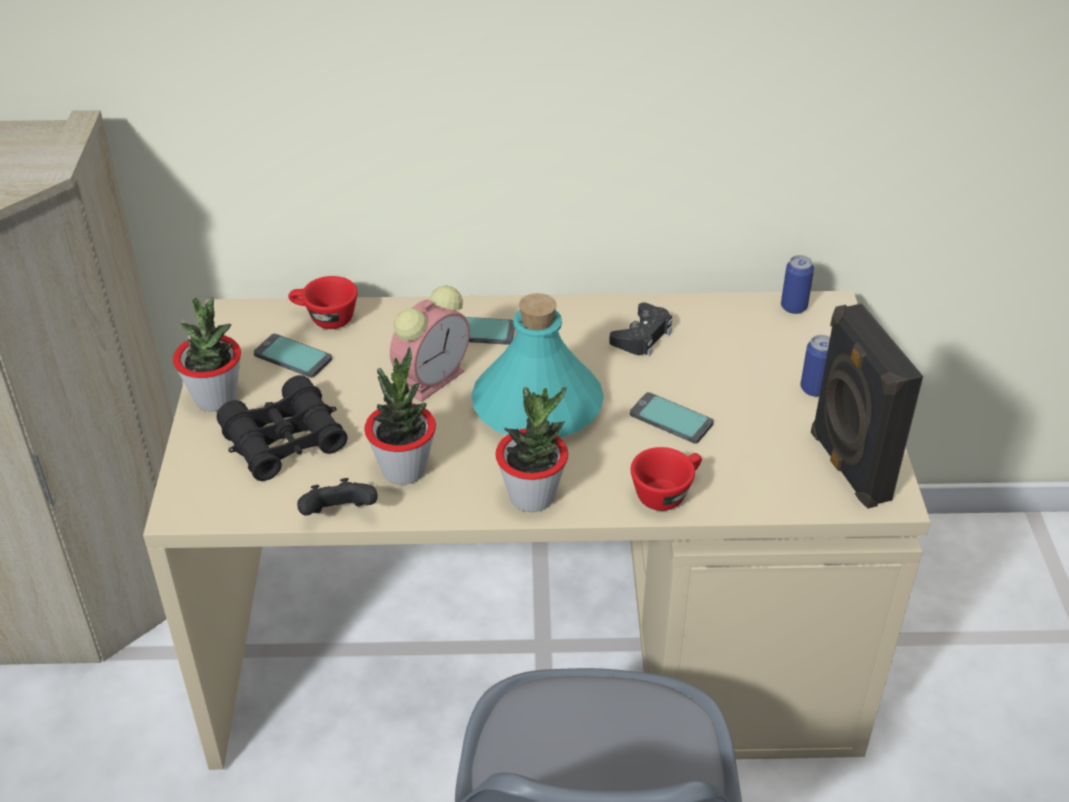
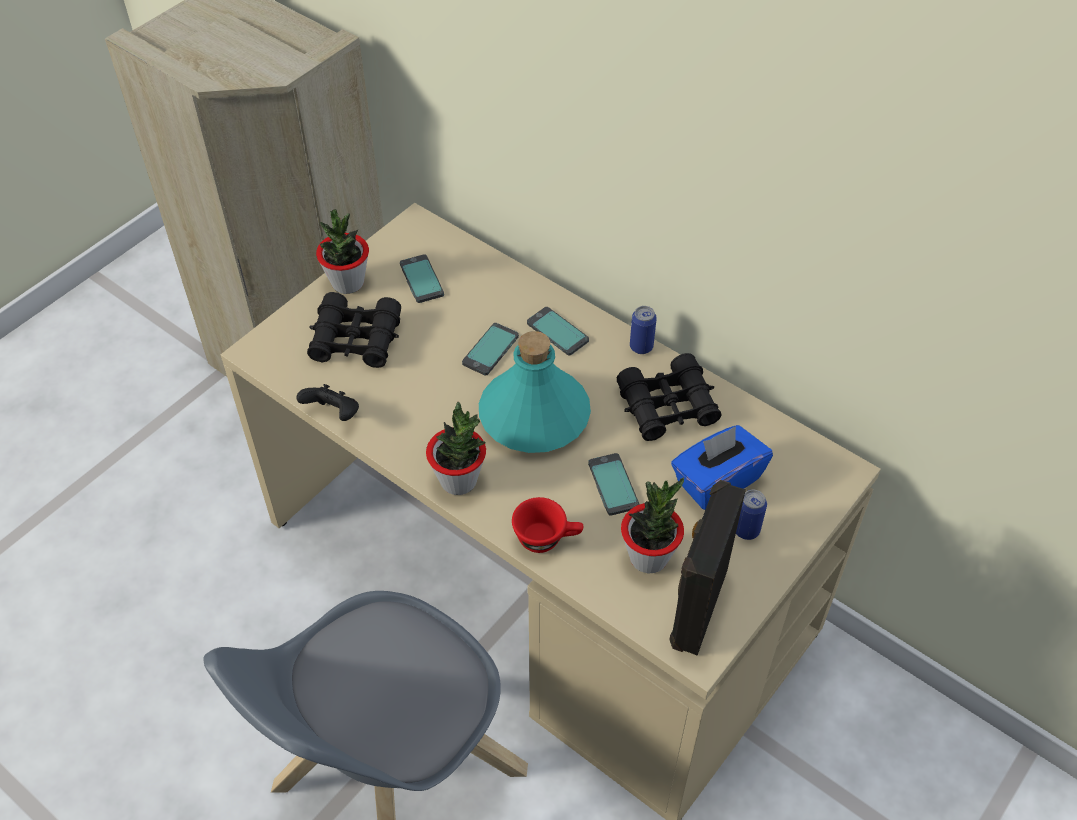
camera: 40 degrees right, 10 degrees up
red cup [288,276,357,329] -> none
potted plant [364,347,436,485] -> potted plant moved to [621,478,684,573]
alarm clock [390,285,470,402] -> phone [462,323,519,376]
black game controller [609,303,672,356] -> black binoculars [617,353,722,441]
can [781,255,814,314] -> can moved to [630,306,657,354]
none -> blue tissue box [671,425,773,510]

